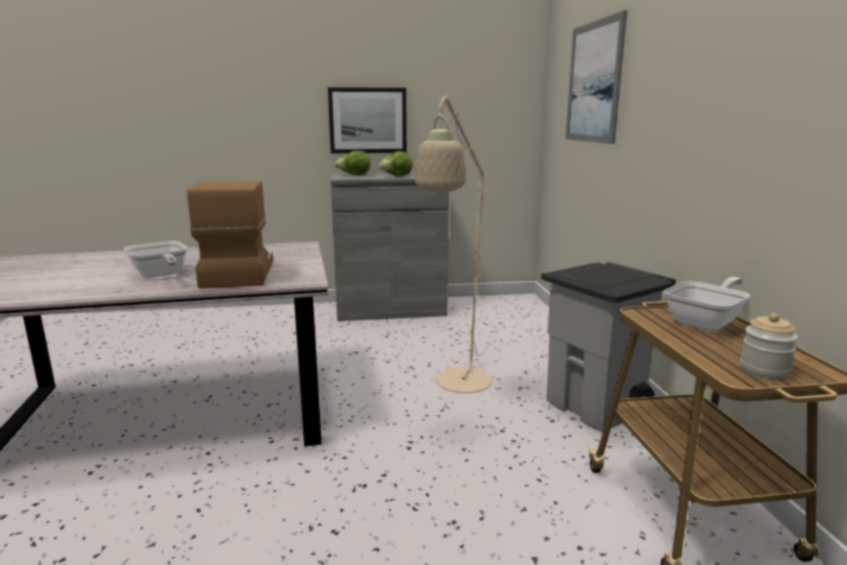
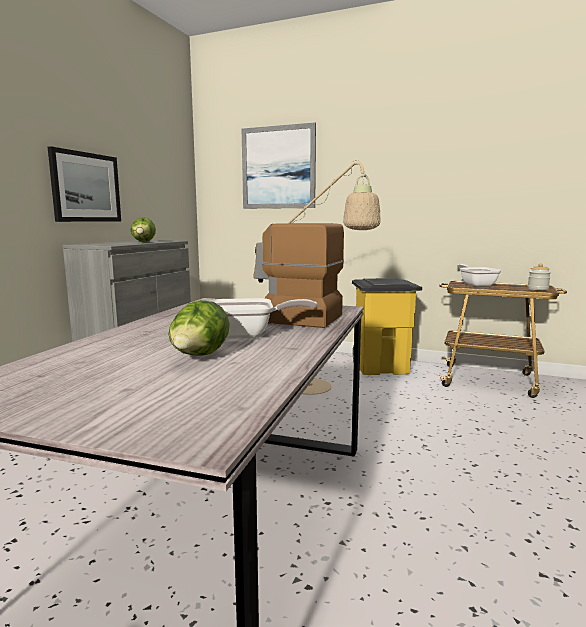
camera: 60 degrees left, 5 degrees down
lettuce [334,150,370,175] -> lettuce moved to [169,300,230,356]
grey trash can [541,262,676,432] -> yellow trash can [352,278,422,375]

